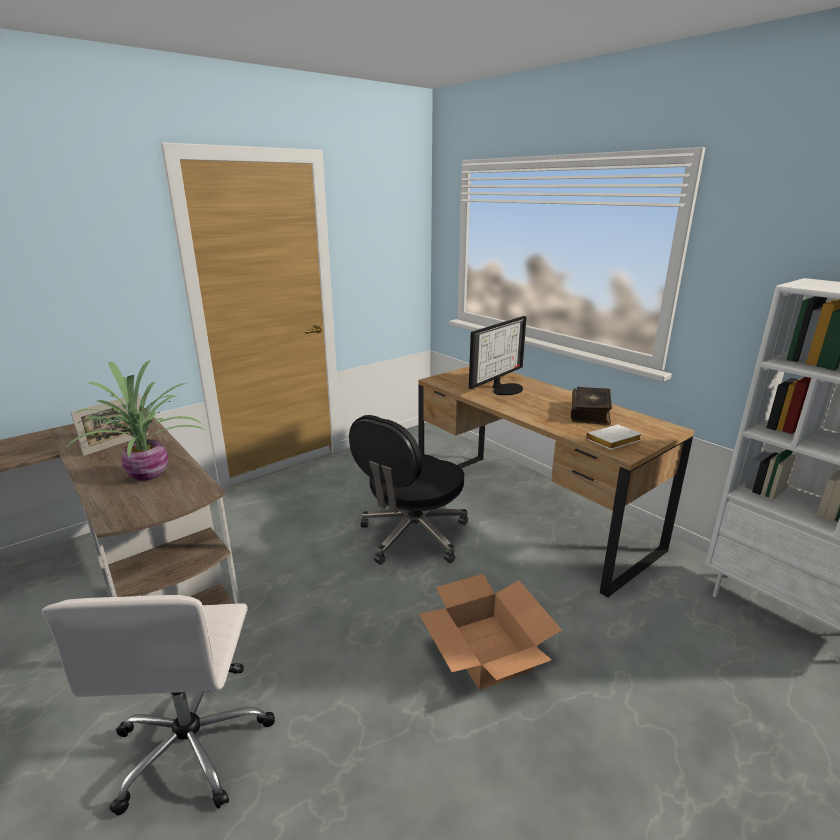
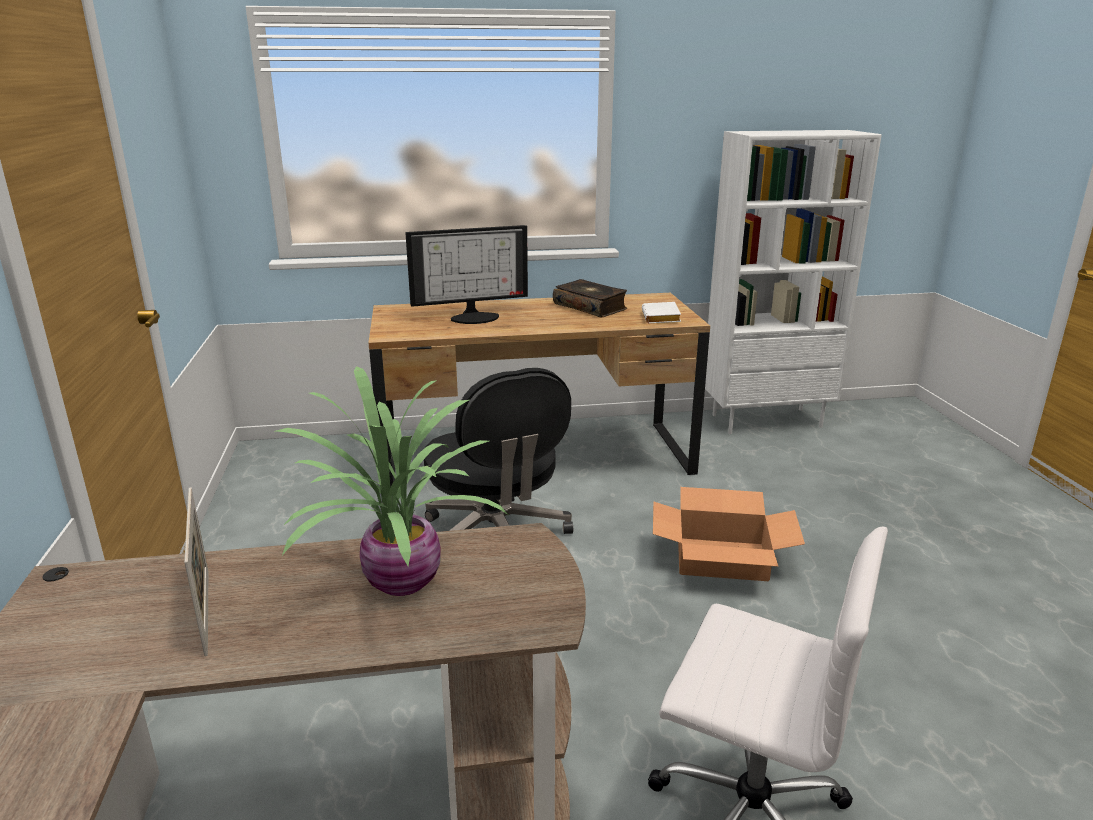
camera: 60 degrees left, 0 degrees up
monitor [469,316,527,395] -> monitor turned 90 degrees clockwise [405,225,528,324]

